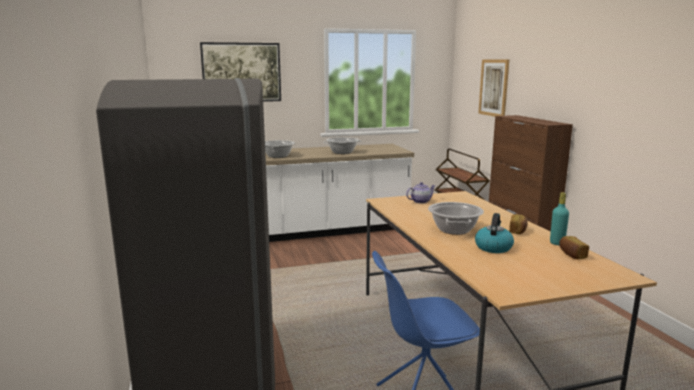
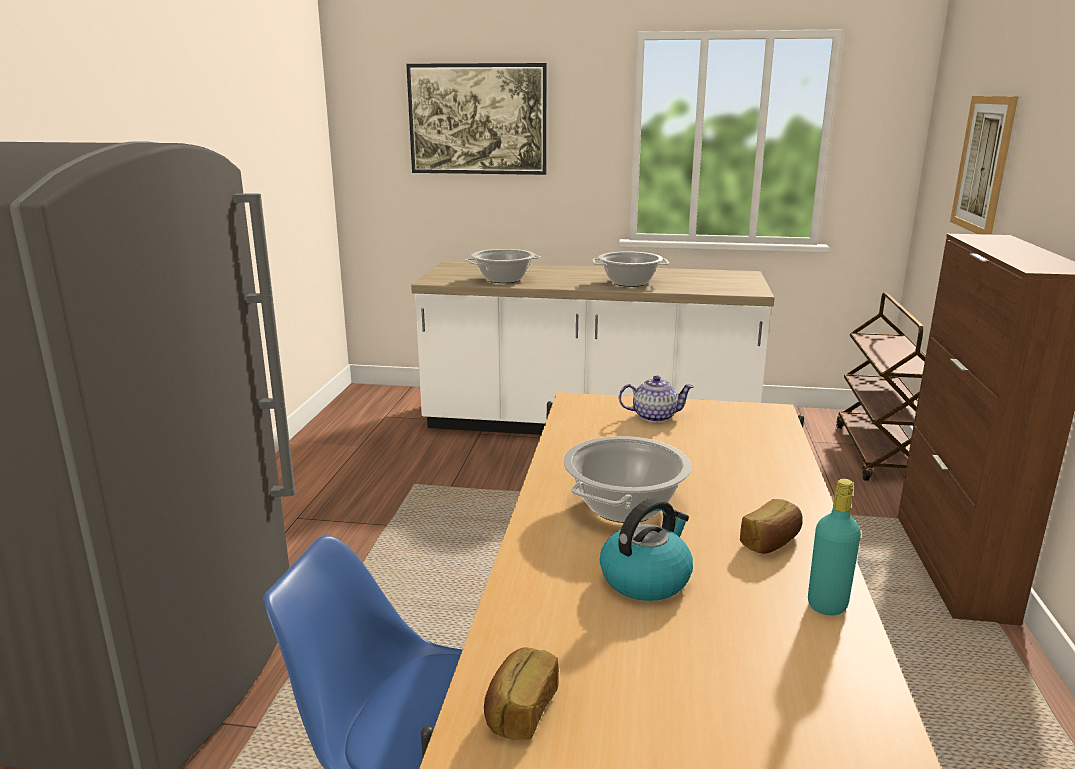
camera: 25 degrees right, 5 degrees up
bread [559,236,589,259] -> bread moved to [484,647,559,740]

